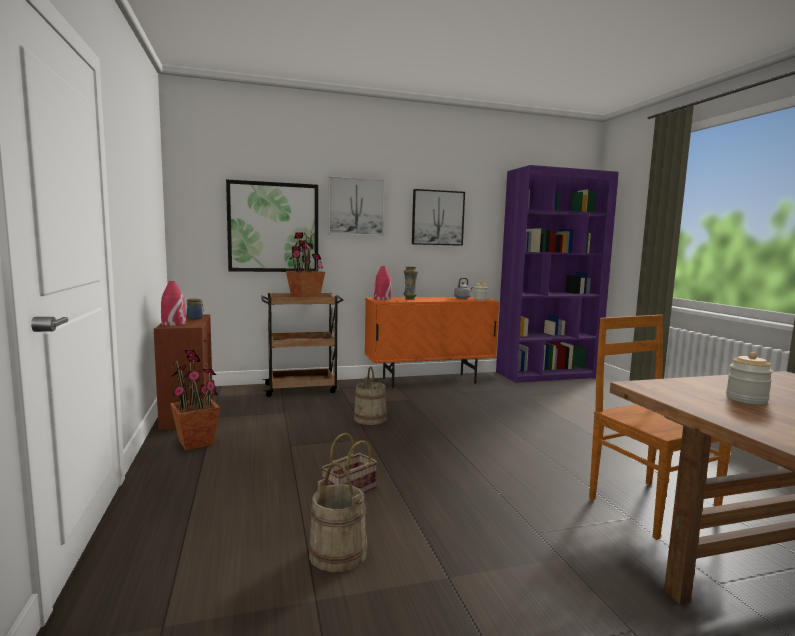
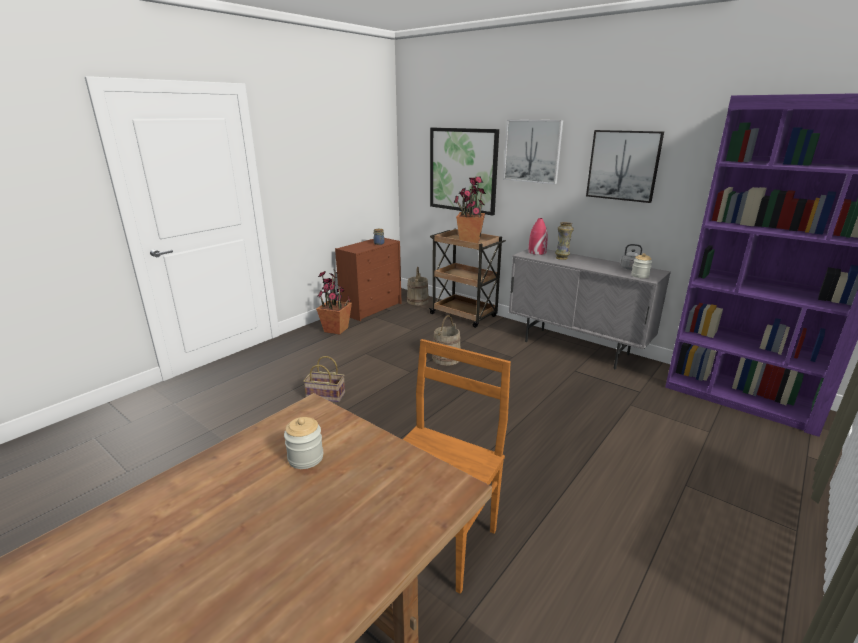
camera: 55 degrees right, 15 degrees up
red vase [161,281,186,326] -> none
beige bucket [308,463,367,572] -> beige bucket moved to [407,267,429,305]
orange cabinet [364,297,500,389] -> grey cabinet [509,249,671,370]

